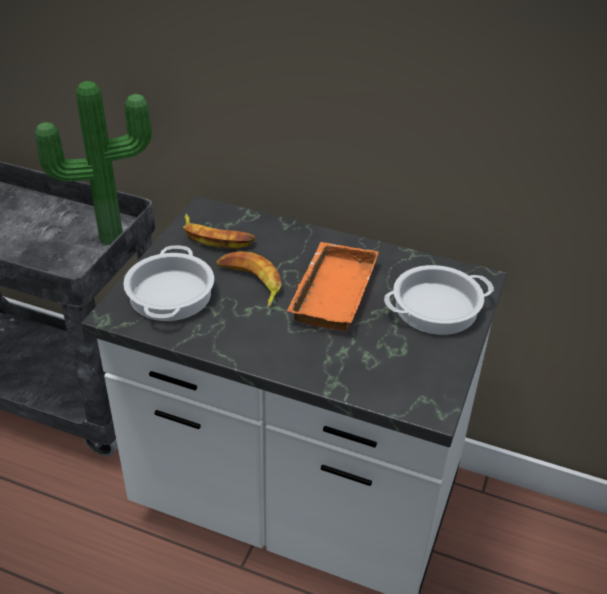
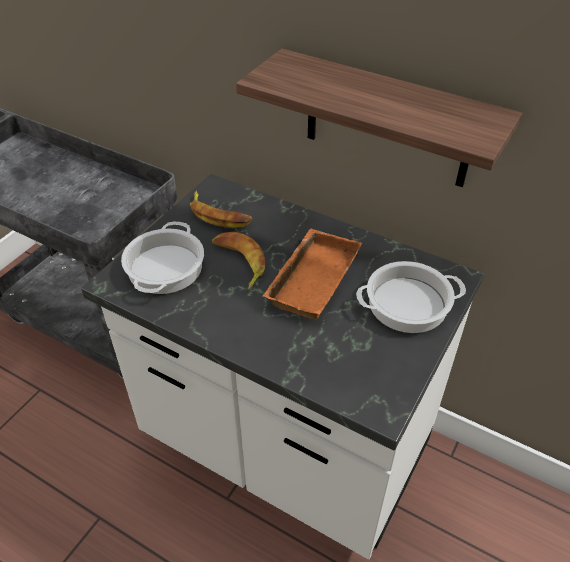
camera: 10 degrees right, 5 degrees up
potted plant [35,81,152,245] -> none
none -> shelf [236,49,522,187]

